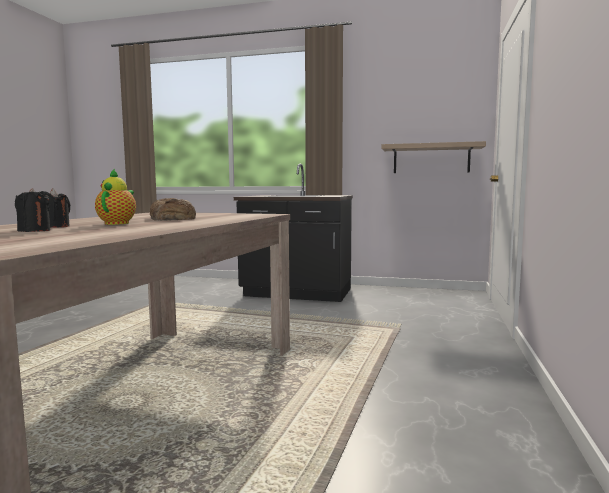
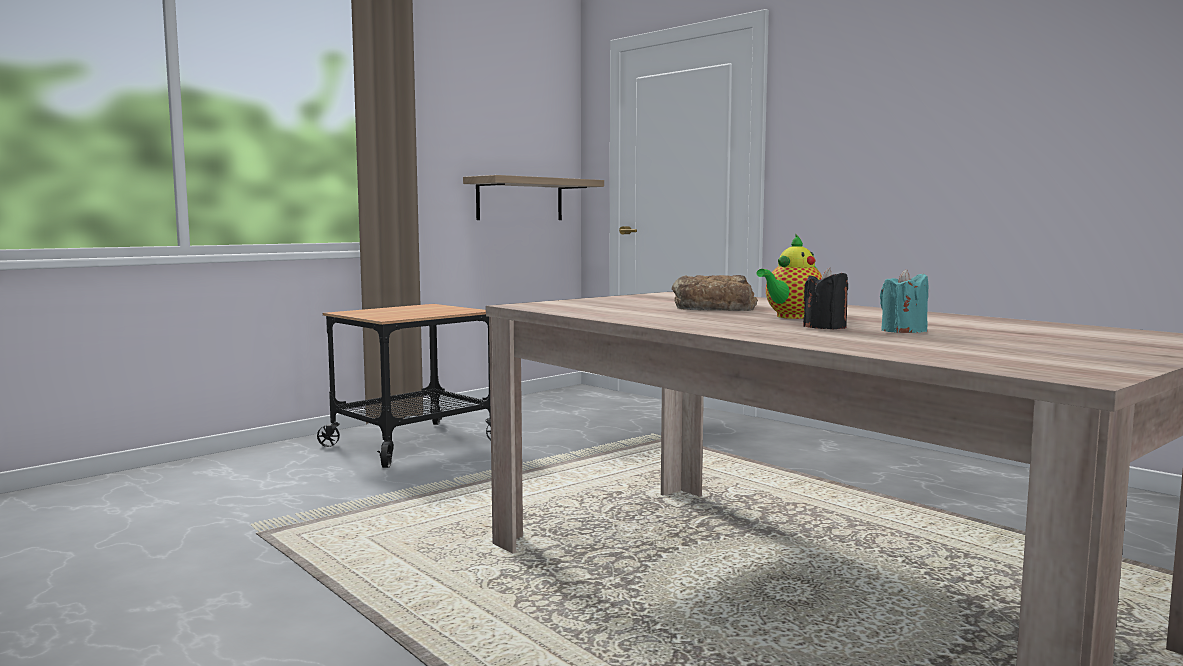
camera: 60 degrees left, 0 degrees up
black candle [15,188,50,232] -> turquoise candle [880,269,929,333]
teapot [95,168,136,225] -> teapot turned 75 degrees counterclockwise [756,234,822,319]
black counter [234,164,353,302] -> cart [317,304,491,468]

